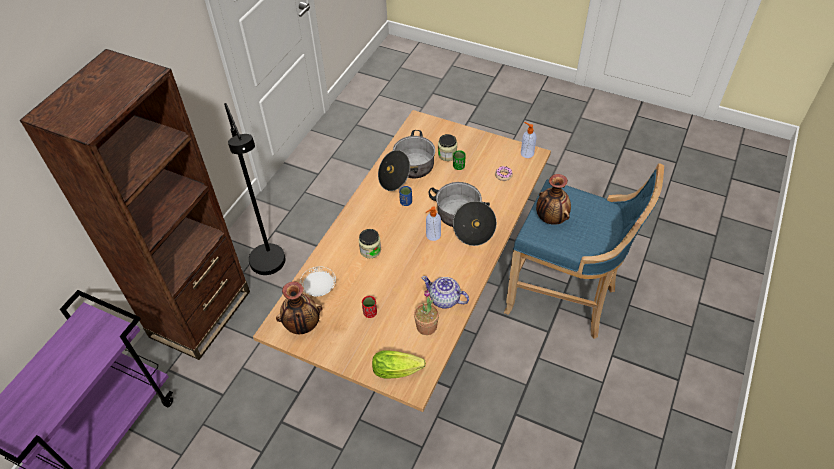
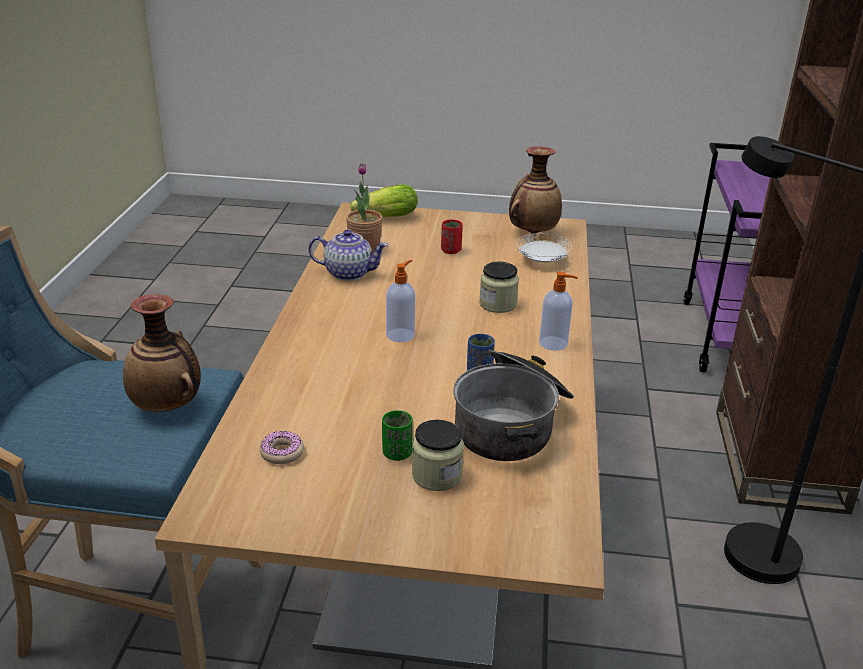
camera: 160 degrees right, 20 degrees down
cooking pot [429,182,497,246] -> none
soap dispenser [521,122,536,158] -> soap dispenser moved to [539,272,578,351]

